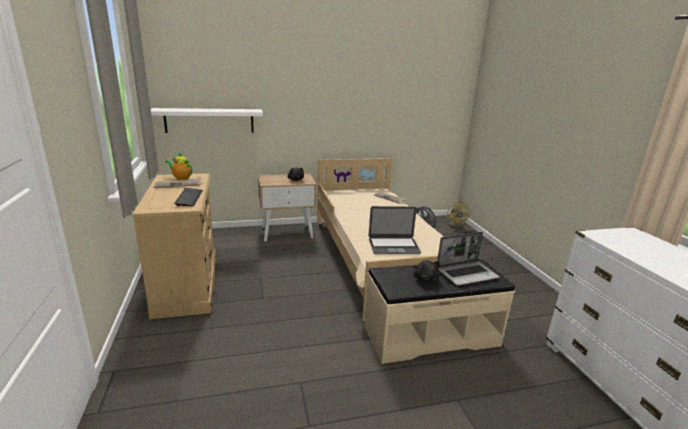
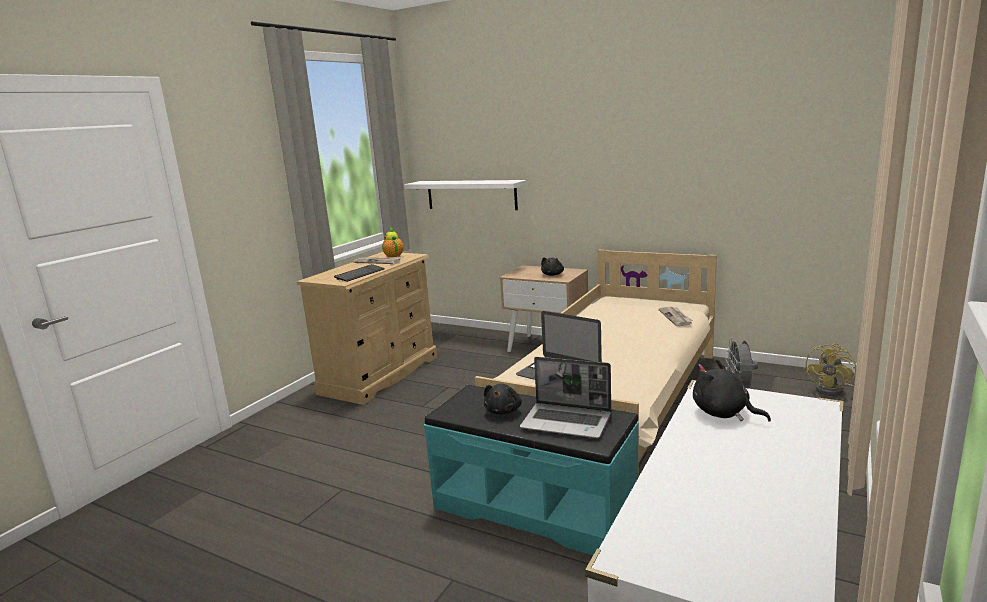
camera: 45 degrees right, 5 degrees down
beige bench [364,259,515,364] -> turquoise bench [424,385,639,555]
none -> black plush toy [693,359,771,422]

